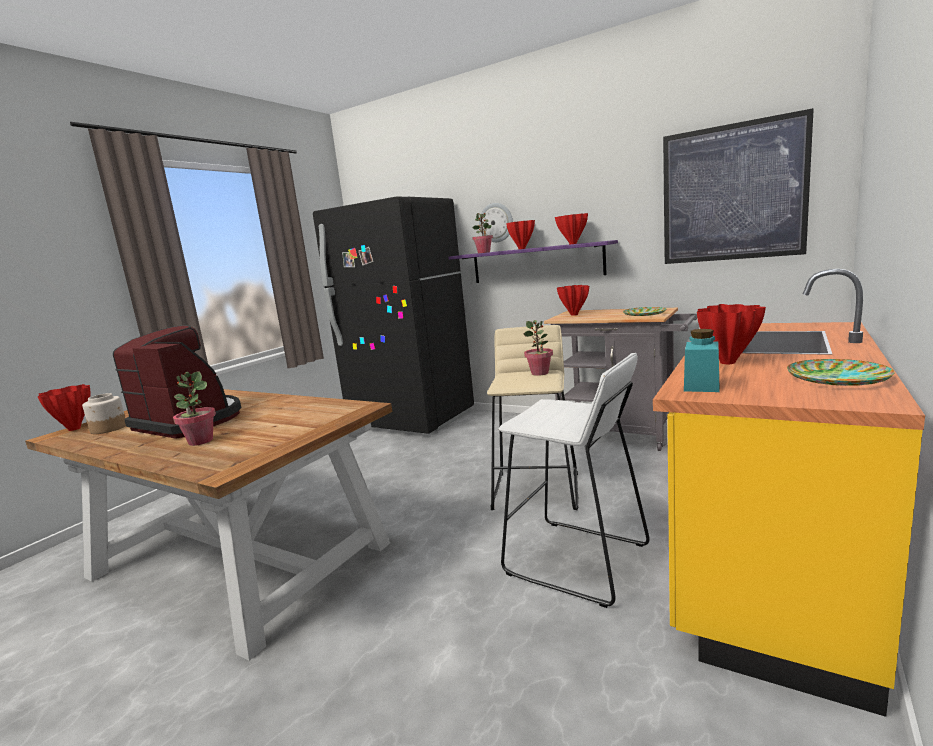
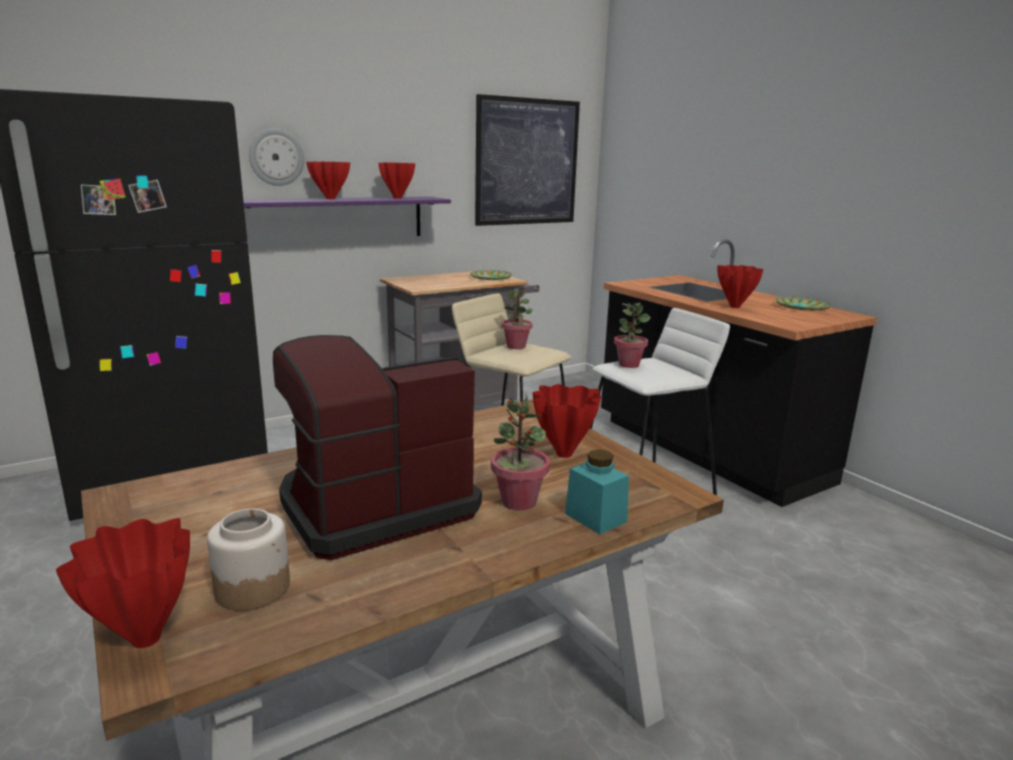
camera: 65 degrees left, 5 degrees up
potted plant [472,213,493,253] -> potted plant moved to [614,303,651,368]
red vase [557,285,589,316] -> red vase moved to [533,384,601,458]
yellow counter [653,269,925,717] -> black counter [601,239,877,507]
turquoise jar [684,329,720,392] -> turquoise jar moved to [565,450,629,534]

